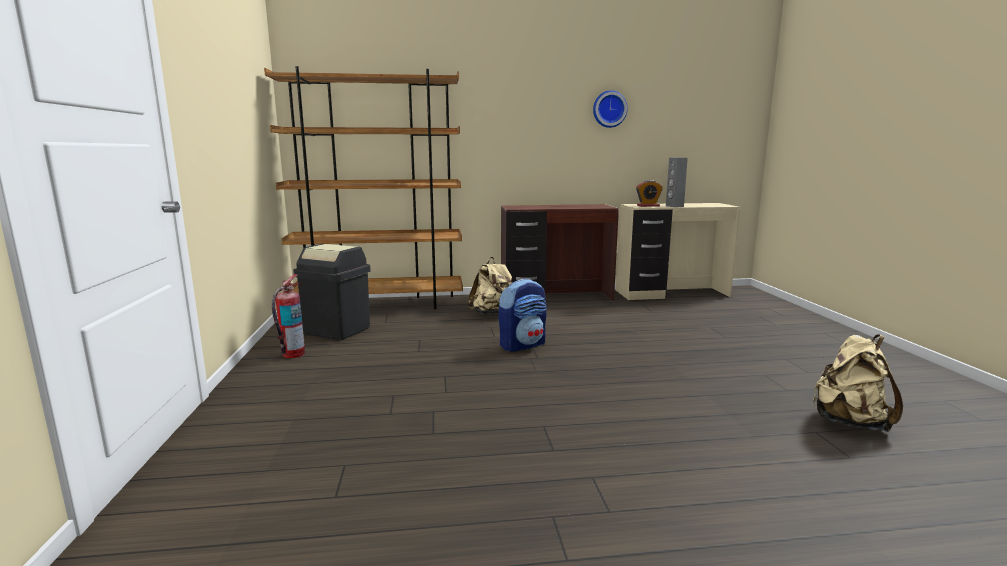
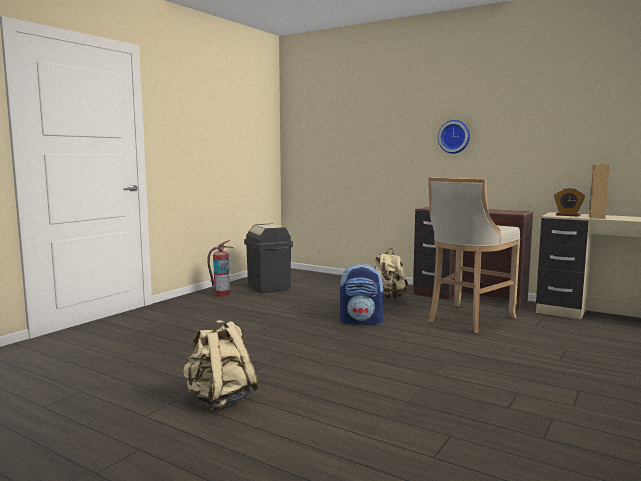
camera: 40 degrees right, 5 degrees down
brown bookcase [264,66,463,309] -> none
wall clock [593,90,628,128] -> wall clock moved to [438,120,470,154]
grey speaker [666,158,688,207] -> brown speaker [589,164,610,219]
beige backpack [812,334,903,432] -> beige backpack moved to [183,320,259,410]
none -> beige stool [428,177,520,333]

